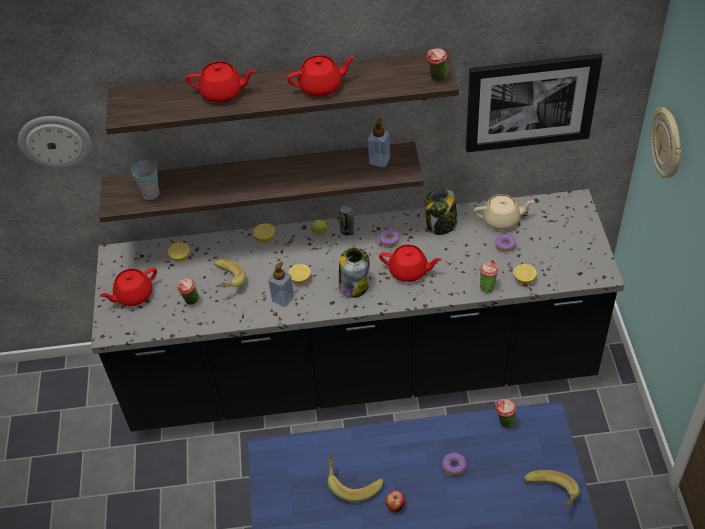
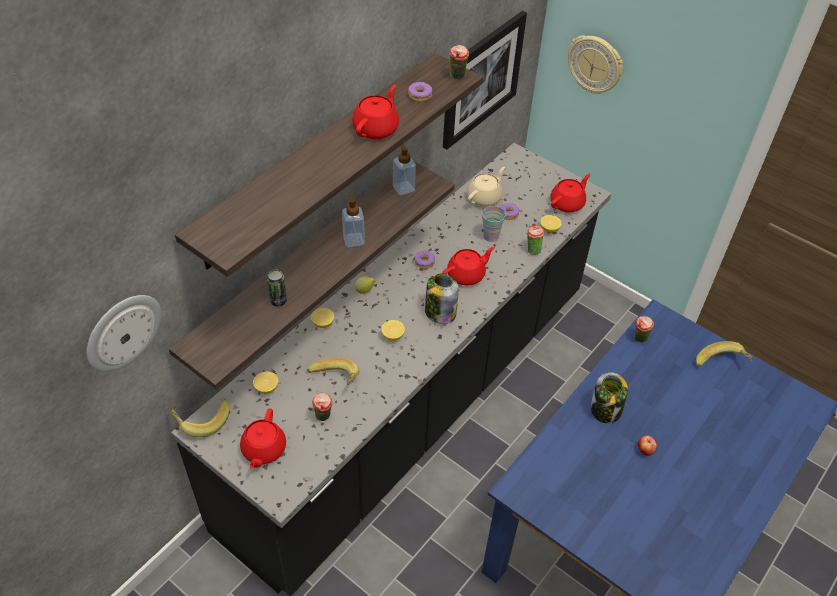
camera: 50 degrees left, 0 degrees up
cup [131,161,160,200] -> cup moved to [482,206,505,242]
red teapot [186,61,256,103] -> red teapot moved to [550,174,590,212]
soap dispenser [268,261,294,307] -> soap dispenser moved to [342,195,365,247]
banana [327,455,384,502] -> banana moved to [169,399,230,437]
can [339,205,354,236] -> can moved to [267,270,287,307]
jar [425,188,457,235] -> jar moved to [591,372,628,424]
donut [442,452,466,476] -> donut moved to [408,82,432,102]

